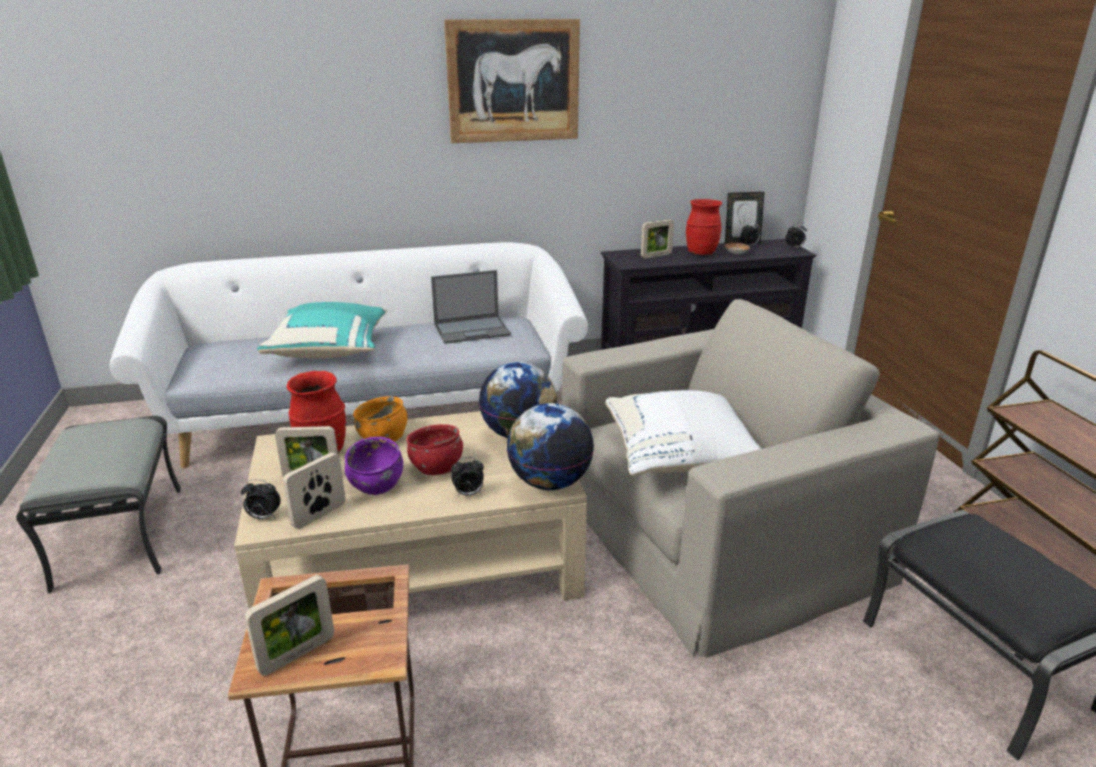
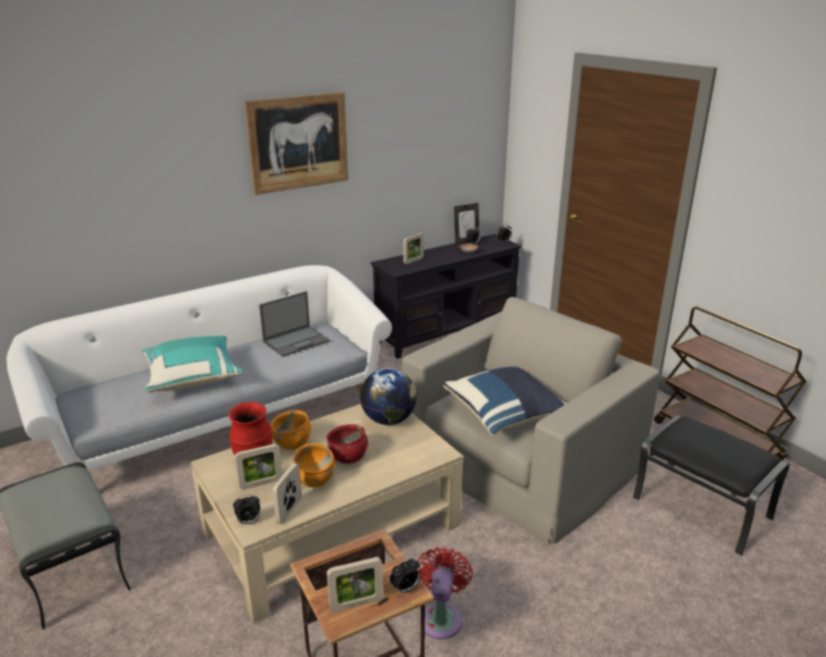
camera: 20 degrees left, 0 degrees up
picture frame [244,575,334,676] -> picture frame turned 45 degrees clockwise [327,557,383,612]
purple bowl [345,437,403,495] -> orange bowl [292,443,335,487]
alarm clock [451,457,484,496] -> alarm clock moved to [390,558,420,594]
globe [507,403,594,490] -> none
white pillow [605,390,761,476] -> blue pillow [443,366,567,435]
red vase [686,199,722,256] -> none
none -> red fan [417,547,473,640]

